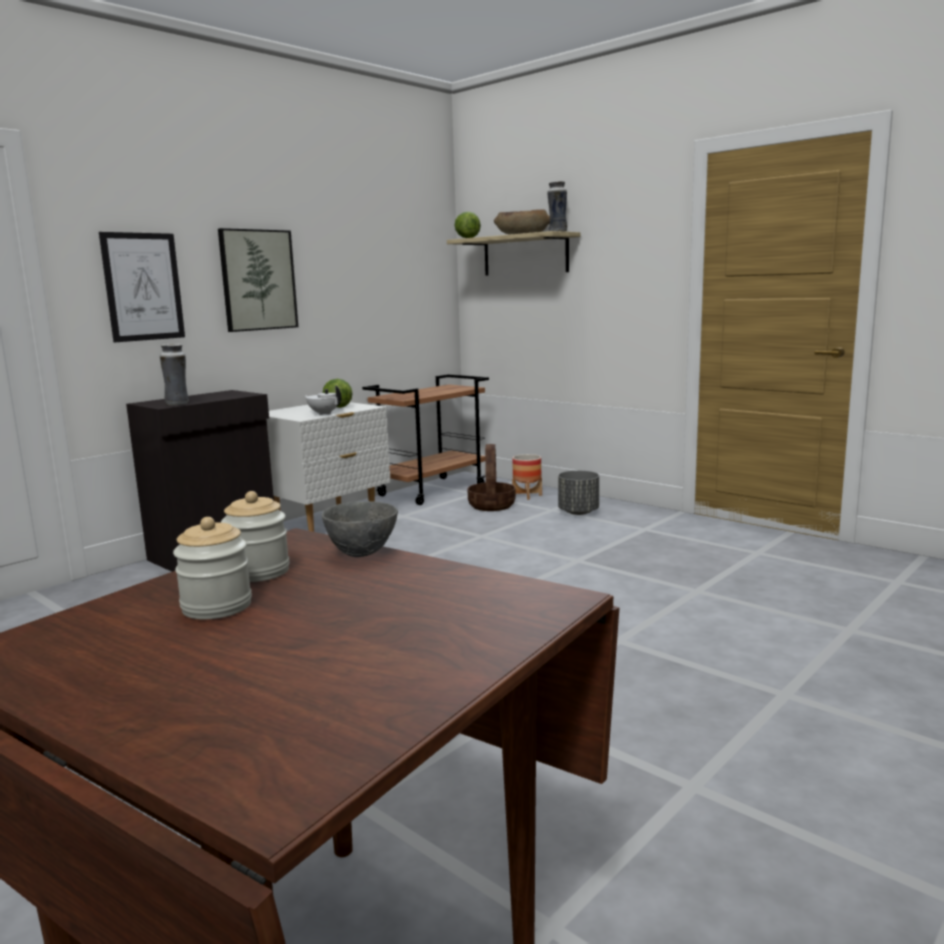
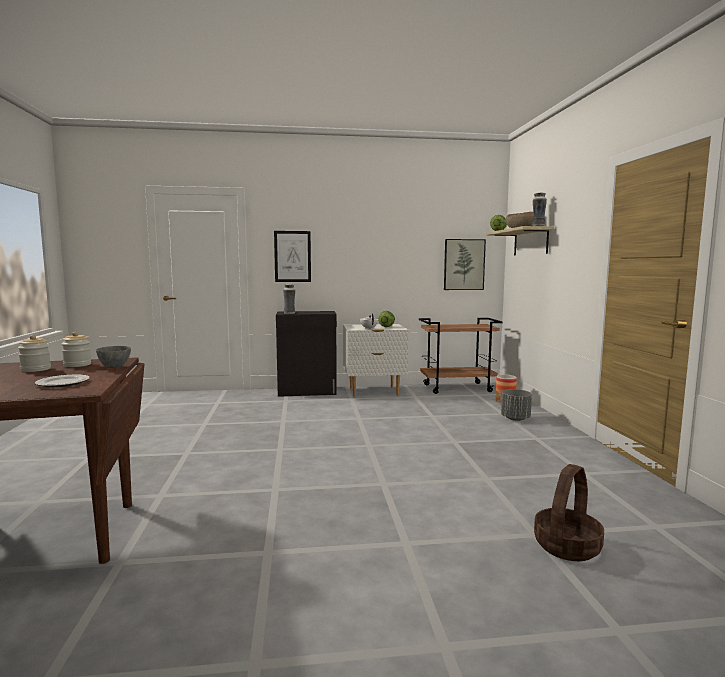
camera: 40 degrees right, 5 degrees down
picture [218,228,298,332] -> picture moved to [444,239,486,290]
basket [467,444,516,511] -> basket moved to [534,464,604,561]
none -> plate [35,375,90,388]

